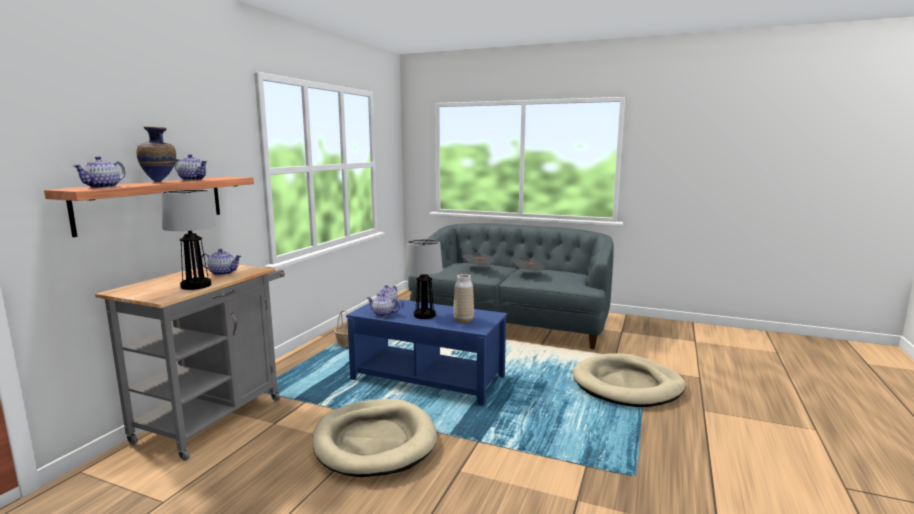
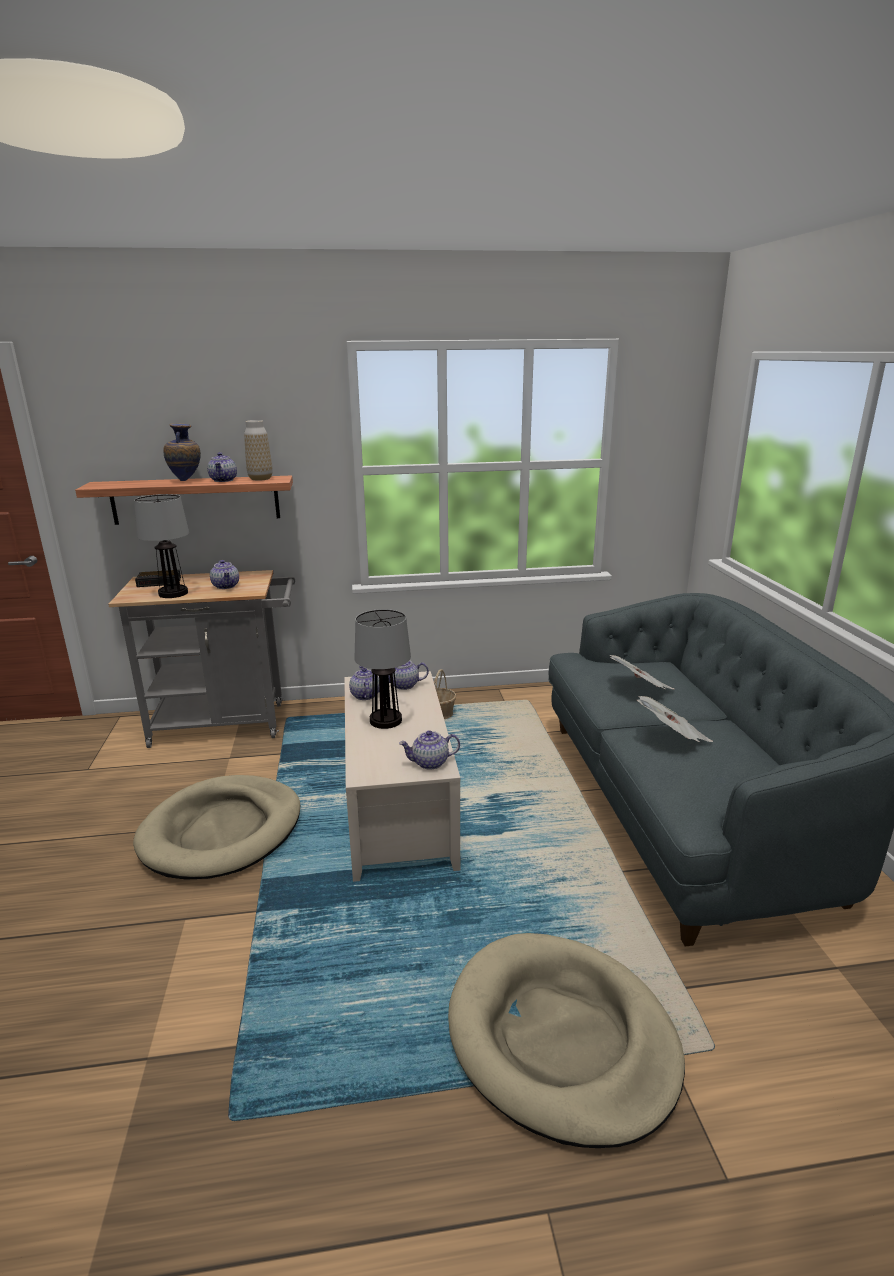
camera: 60 degrees right, 10 degrees up
teapot [73,156,126,188] -> teapot moved to [399,730,460,770]
blue coffee table [346,299,507,406] -> beige coffee table [344,671,461,882]
vase [453,274,474,323] -> vase moved to [244,420,272,481]
none -> alarm clock [135,570,181,587]

